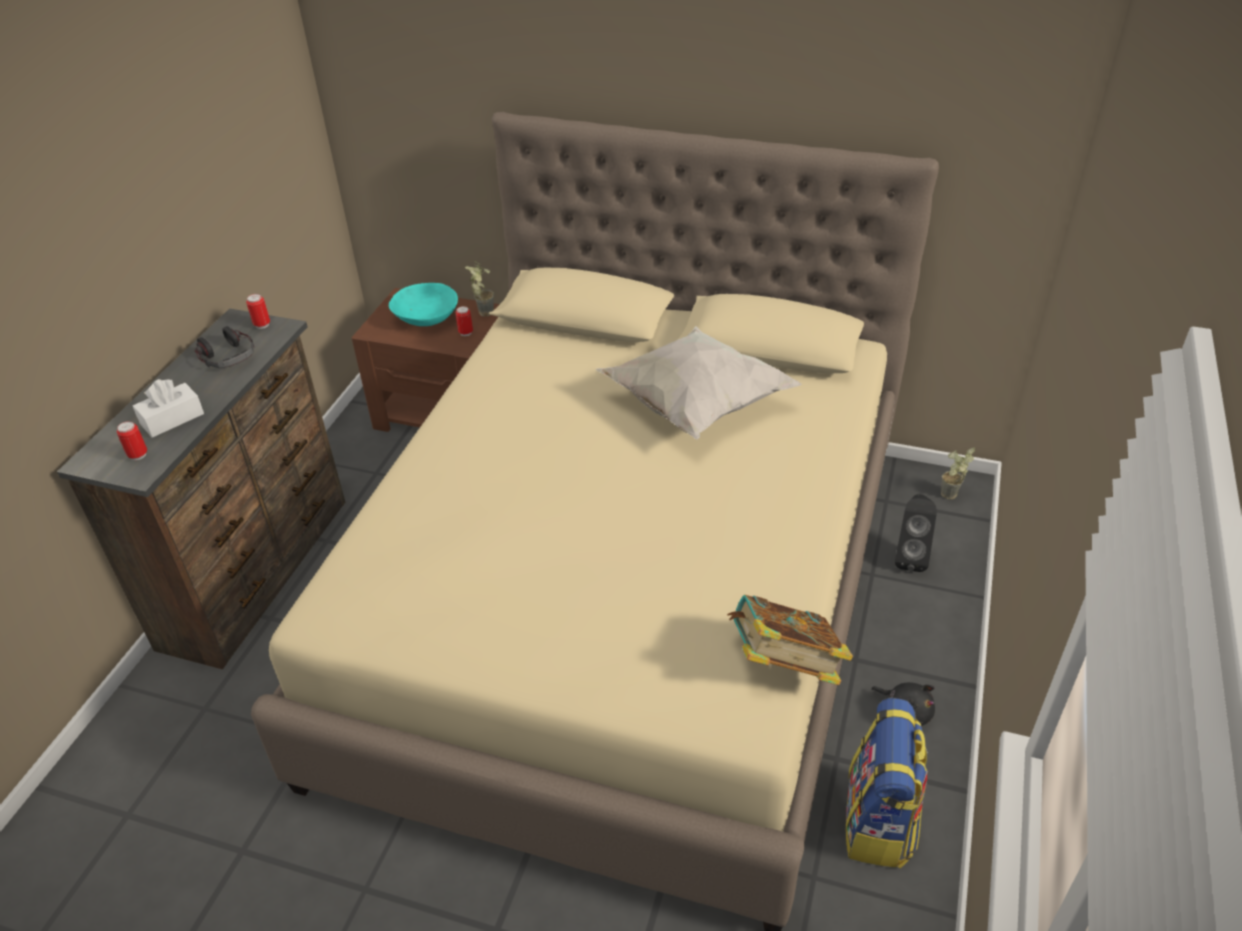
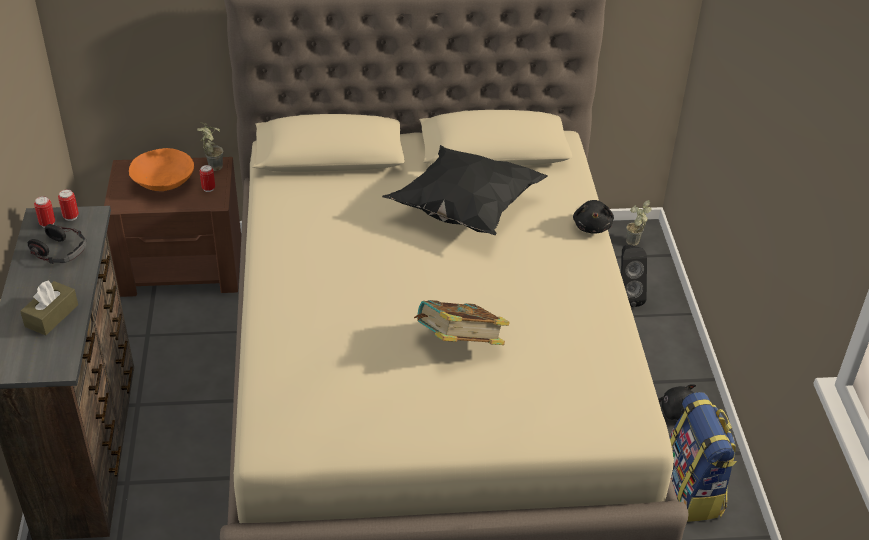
camera: 25 degrees left, 0 degrees up
can [117,421,147,460] -> can moved to [34,196,55,228]
white tissue box [133,379,204,438] -> brown tissue box [20,281,78,336]
turquoise bowl [389,283,458,326] -> orange bowl [129,148,194,191]
white pillow [596,327,802,439] -> black pillow [382,145,547,235]
book [727,595,853,685] -> book moved to [414,300,510,345]
none -> black plush toy [573,200,614,234]

